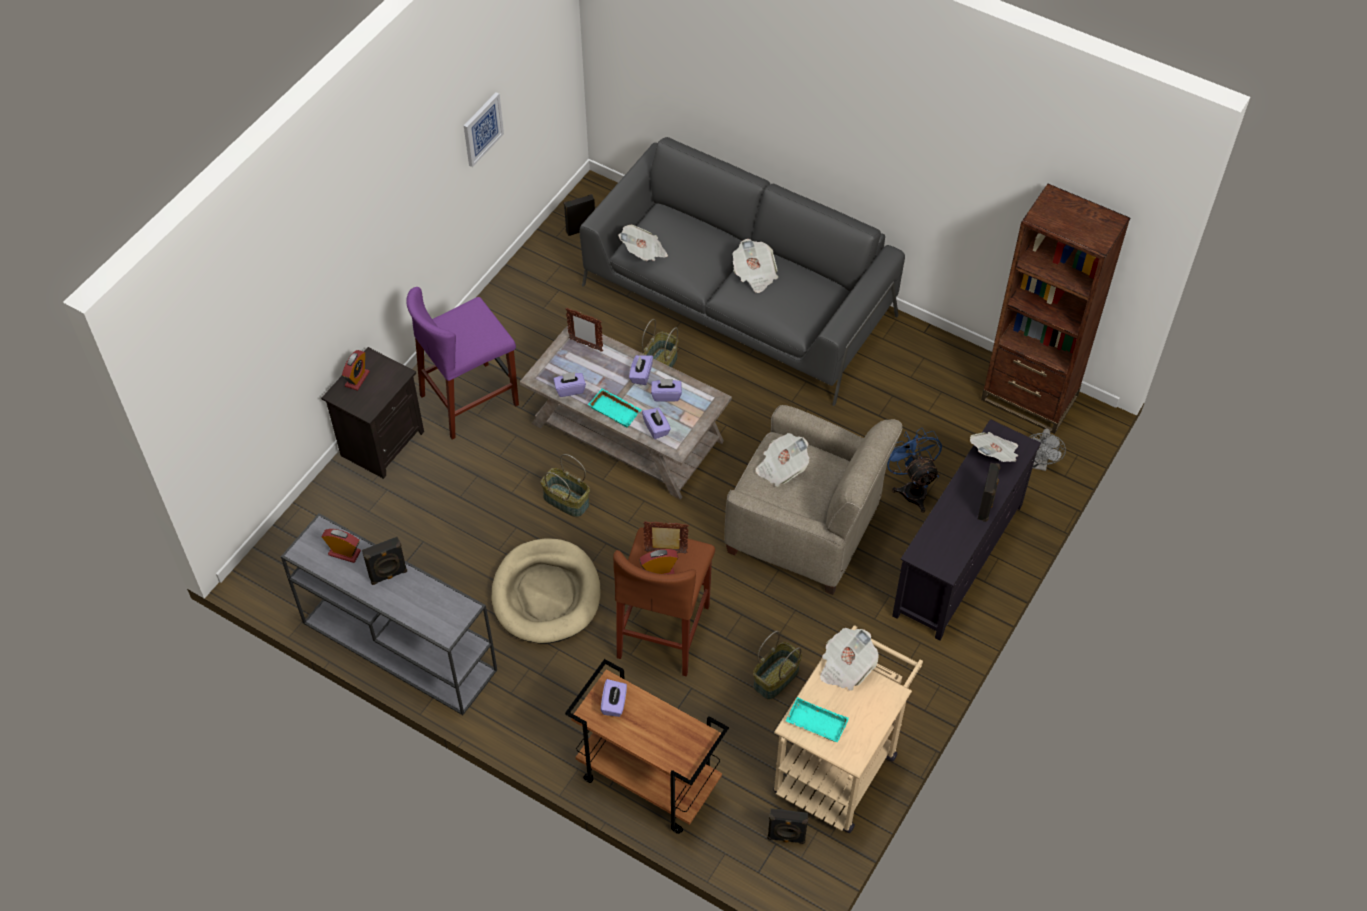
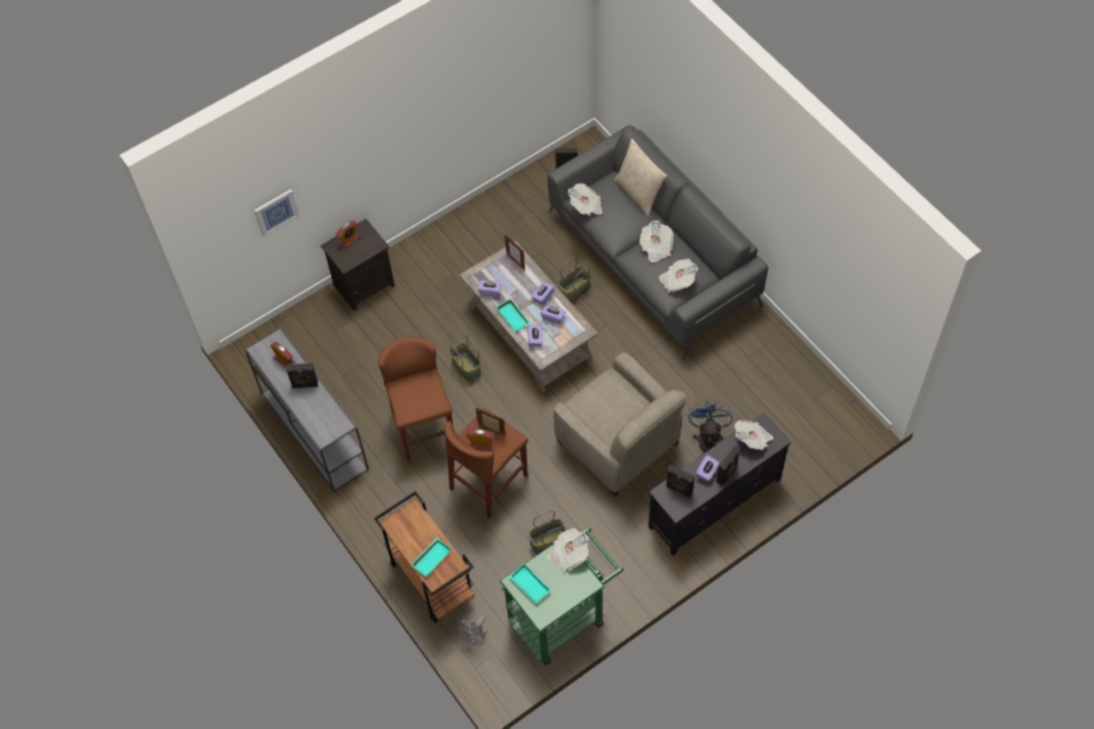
camera: 25 degrees right, 5 degrees up
purple stool [406,287,519,440] -> none
picture [464,92,504,167] -> picture moved to [254,189,299,237]
beige dog bed [491,538,601,644] -> brown stool [378,337,453,461]
purple tissue box [601,679,627,717] -> purple tissue box moved to [696,455,719,482]
newspaper [755,433,810,487] -> newspaper moved to [659,259,698,292]
black speaker [767,808,808,844] -> black speaker moved to [666,464,695,498]
beige cart [773,625,923,833] -> green cart [500,527,624,665]
brown bookcase [981,184,1130,434] -> none
grey fan [1029,428,1066,471] -> grey fan moved to [457,615,487,646]
none -> turquoise tray [411,538,452,577]
none -> beige pillow [614,139,667,217]

